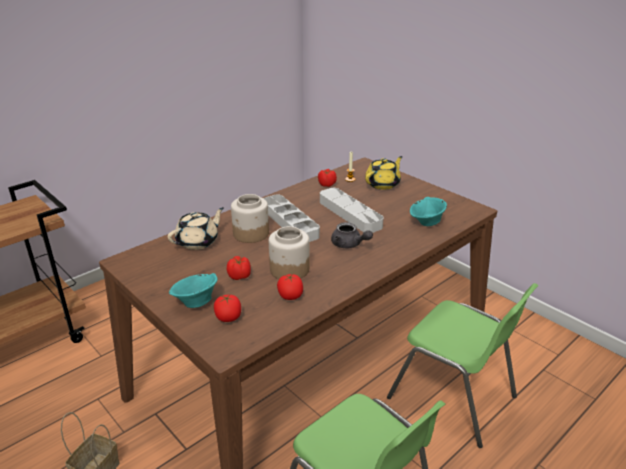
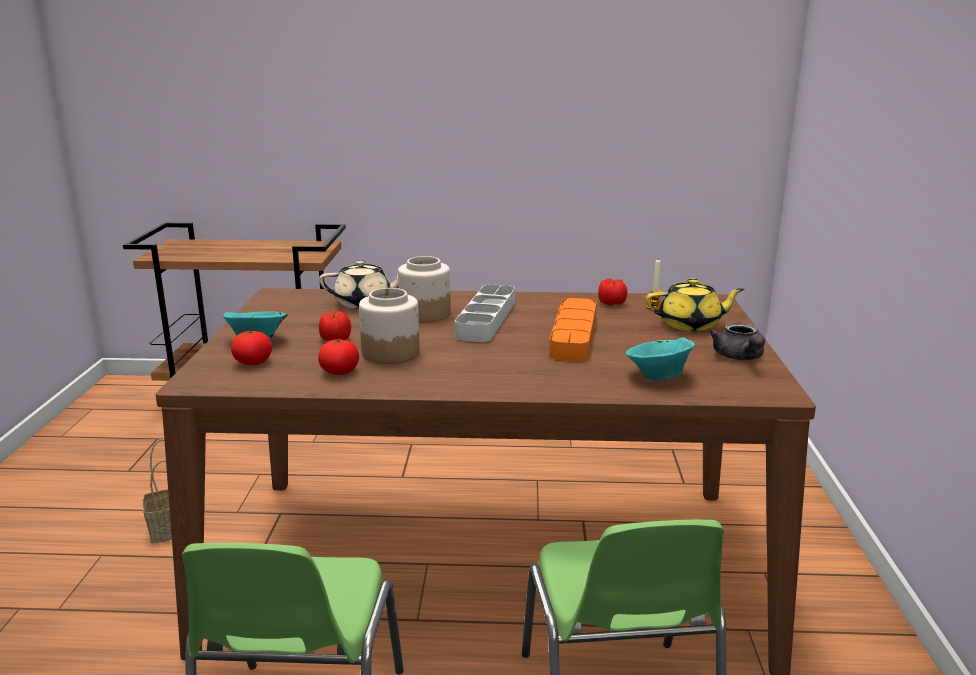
camera: 45 degrees right, 10 degrees down
grey tray [320,188,384,233] -> orange tray [549,298,597,361]
grey teapot [331,222,373,249] -> grey teapot moved to [709,323,765,360]

